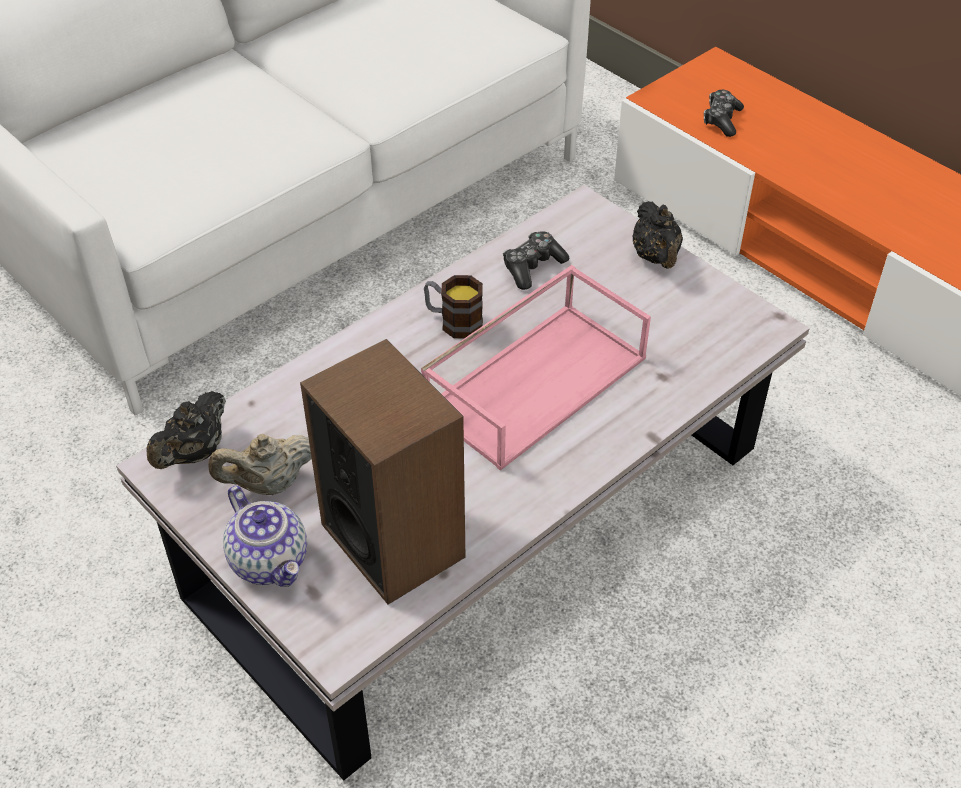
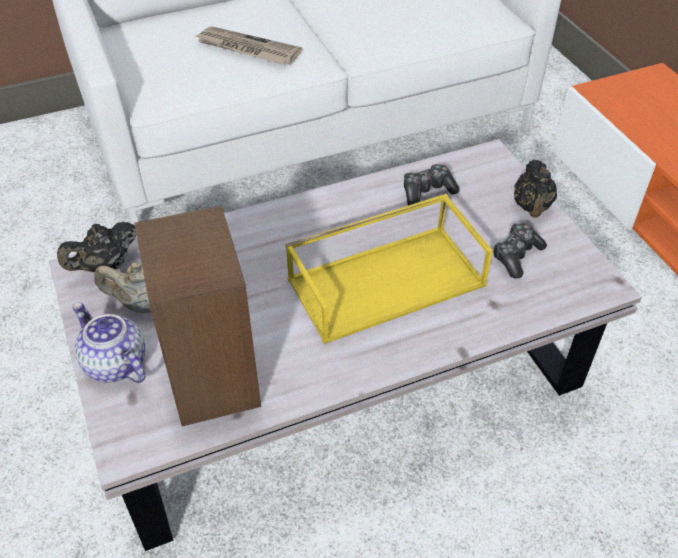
camera: 20 degrees right, 0 degrees up
teapot [223,486,307,587] -> teapot turned 150 degrees clockwise [72,303,146,383]
pink tray [421,265,651,471] -> yellow tray [285,194,493,344]
mug [424,275,483,339] -> none
game controller [704,90,744,137] -> game controller moved to [493,223,547,278]
none -> newspaper [196,27,302,65]

